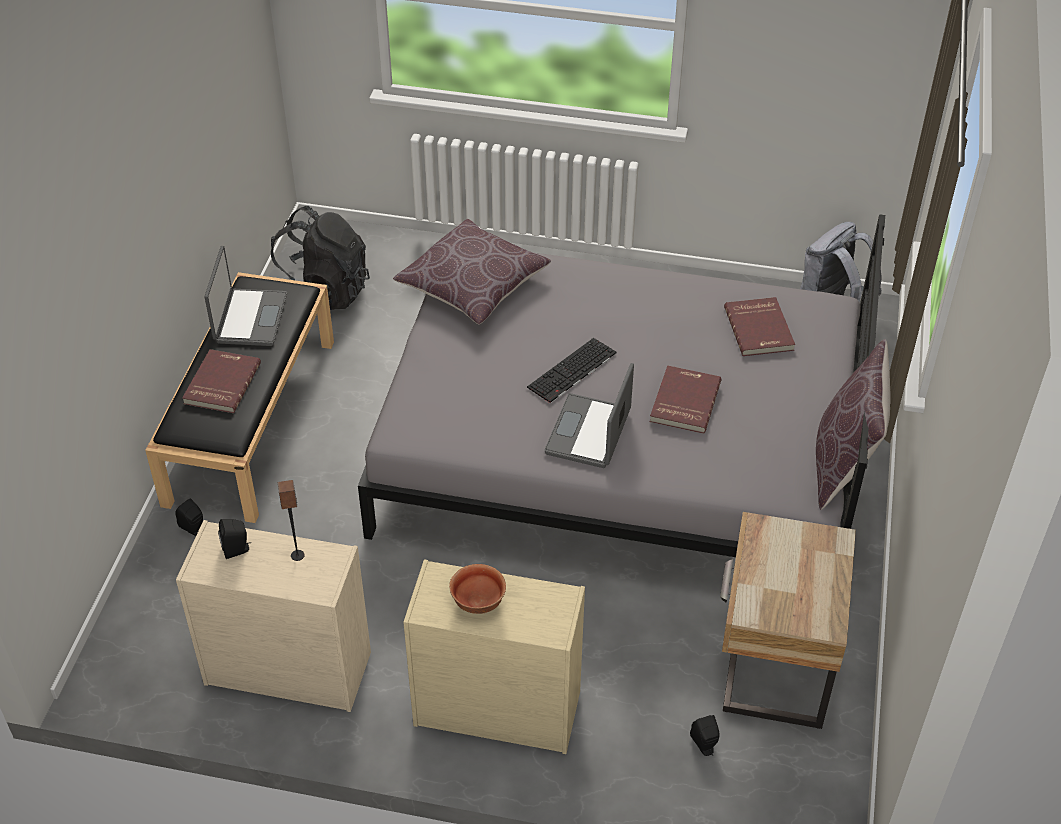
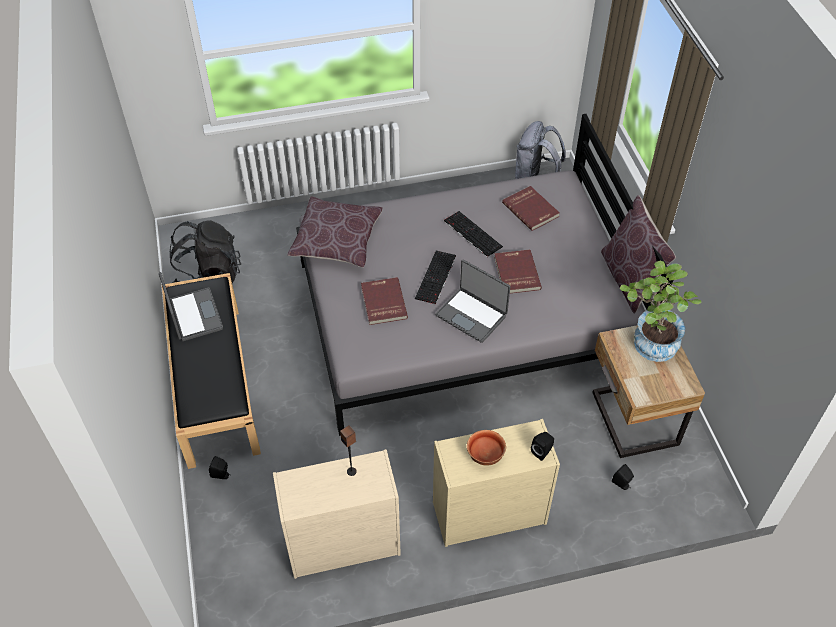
camera: 25 degrees left, 5 degrees up
red book [182,349,261,413] -> red book moved to [361,277,408,325]
black speaker [218,519,251,559] -> black speaker moved to [531,432,554,461]
laptop [544,363,634,468] -> laptop turned 45 degrees counterclockwise [435,260,510,343]
none -> keyboard [444,211,503,257]
none -> potted plant [620,261,701,362]

